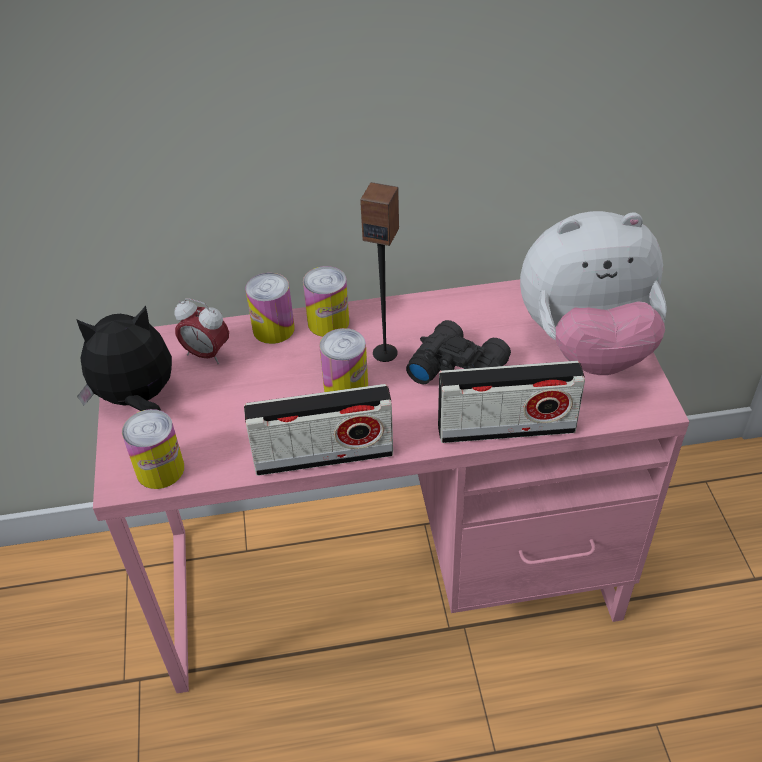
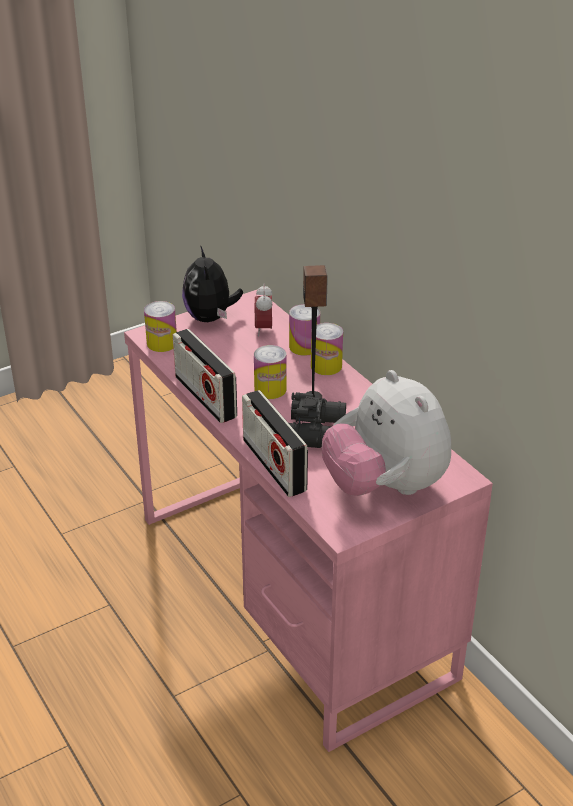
camera: 65 degrees right, 10 degrees down
plush toy [76,306,172,411] -> plush toy turned 150 degrees counterclockwise [182,245,243,322]

